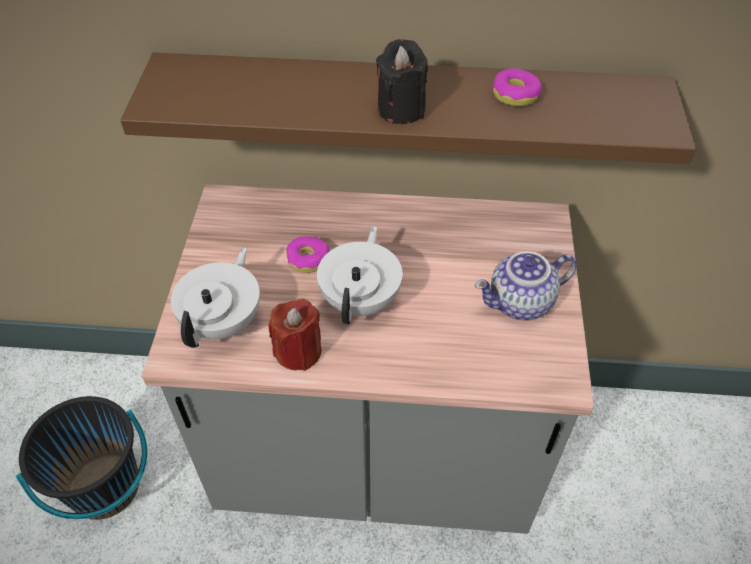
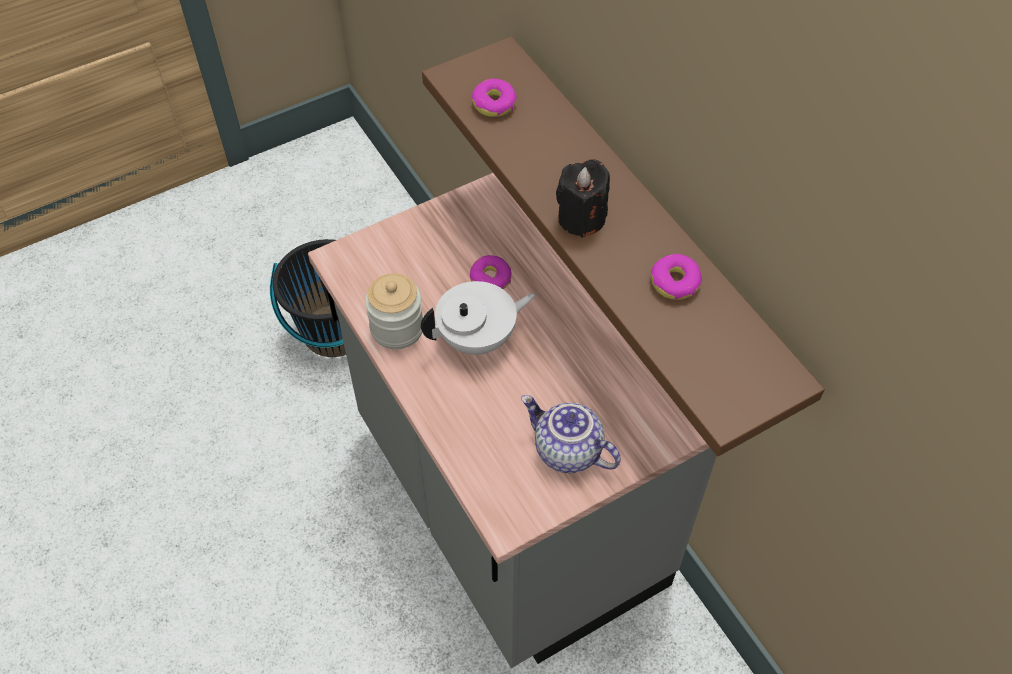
camera: 55 degrees right, 5 degrees up
white teapot [171,247,260,348] -> none
red candle [268,299,322,371] -> jar [365,273,423,349]
none -> donut [471,79,517,117]

